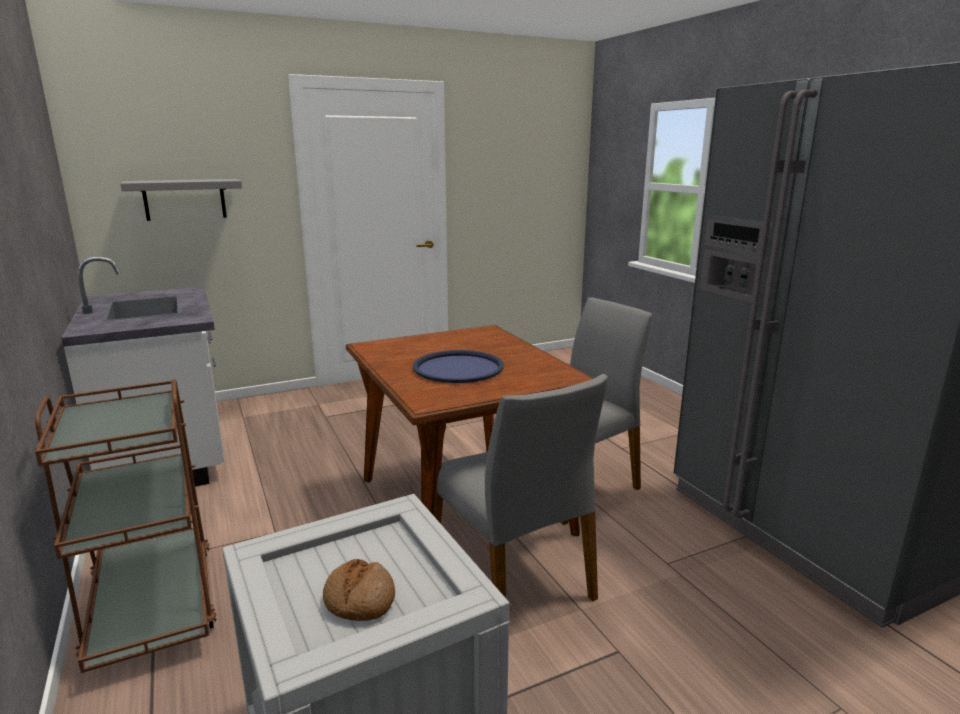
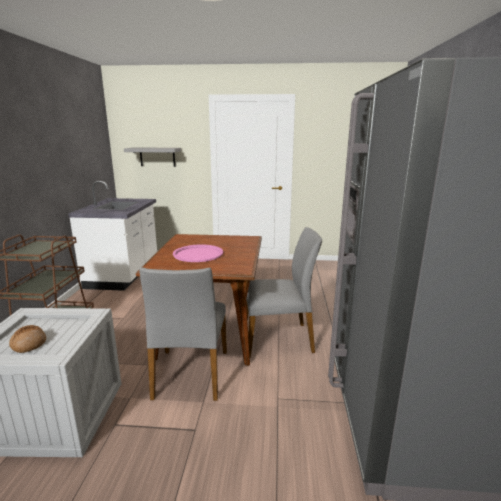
camera: 30 degrees right, 0 degrees up
blue tray [413,350,504,383] -> pink tray [173,244,223,262]

